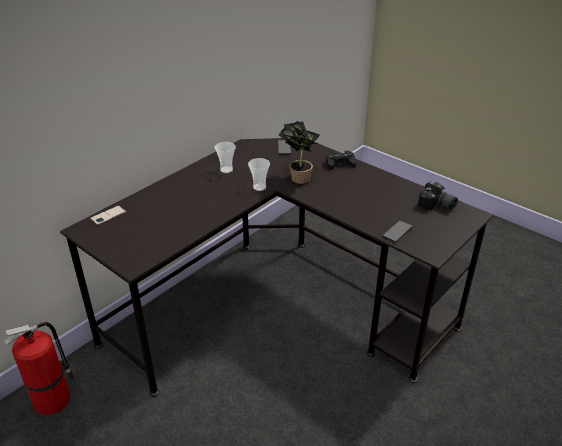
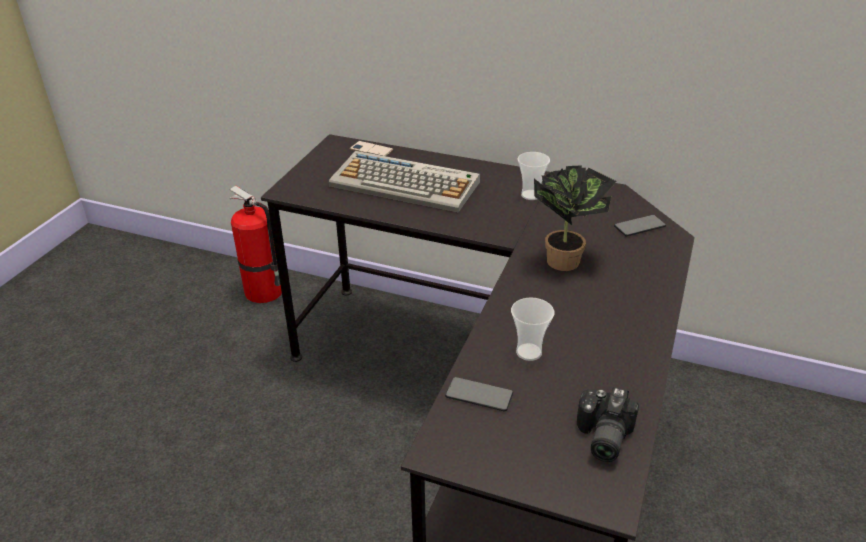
camera: 70 degrees right, 0 degrees up
cup [248,158,270,191] -> cup moved to [511,297,554,361]
black game controller [326,151,356,170] -> none
none -> keyboard [329,151,480,213]

